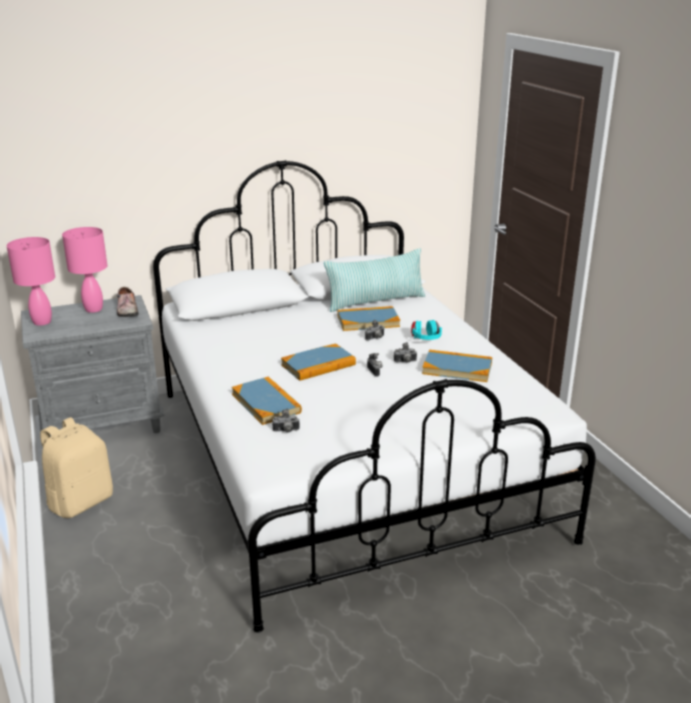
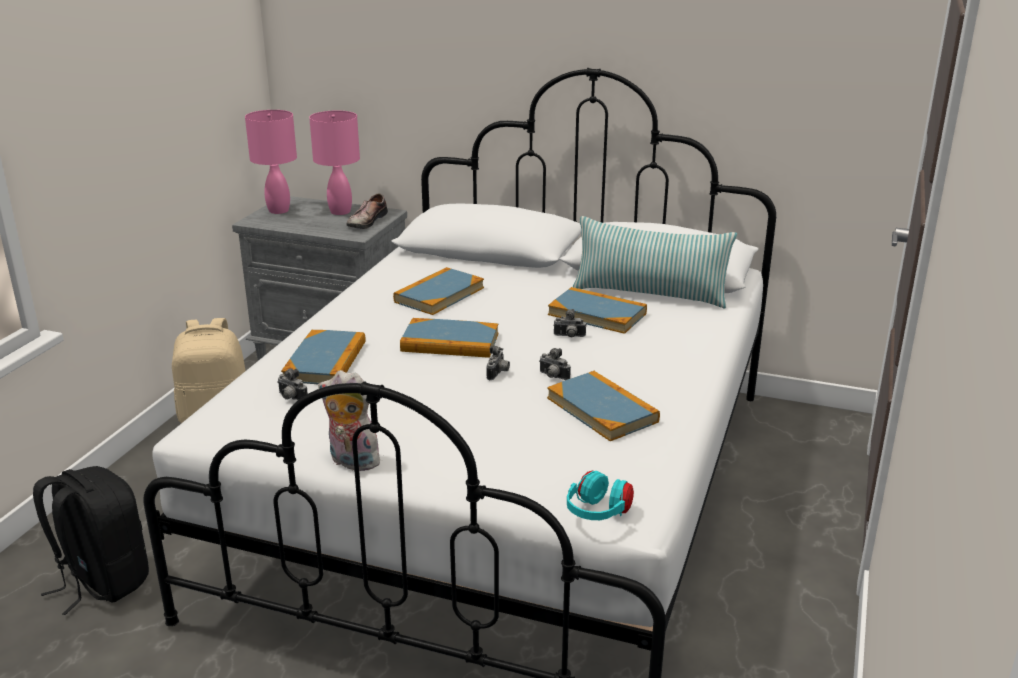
camera: 40 degrees right, 0 degrees up
turquoise headphones [411,320,442,340] -> turquoise headphones moved to [567,471,634,520]
none -> black backpack [33,466,149,615]
none -> plush toy [318,370,380,471]
none -> book [393,267,484,315]

